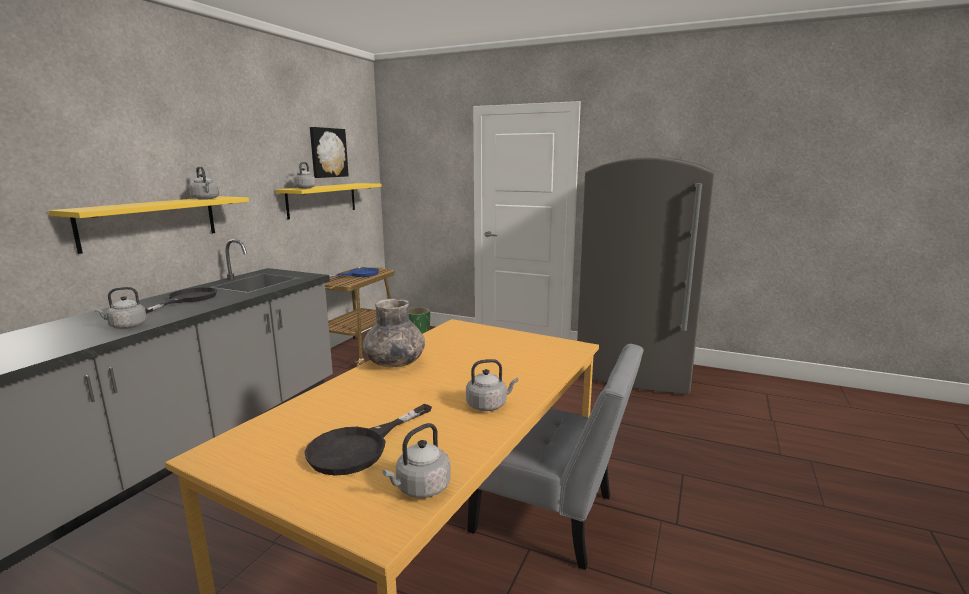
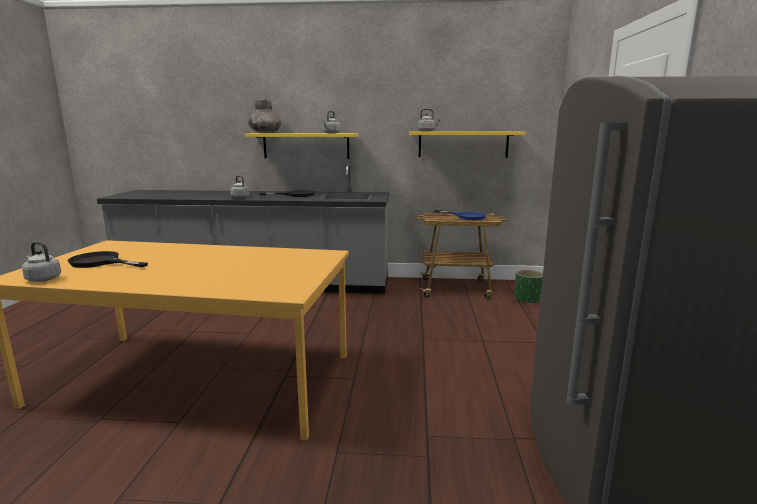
camera: 70 degrees right, 0 degrees up
picture [310,127,349,178] -> none
grey vase [363,299,425,367] -> grey vase moved to [248,100,281,133]
grey kettle [466,359,518,411] -> none
grey chair [467,344,644,570] -> none

